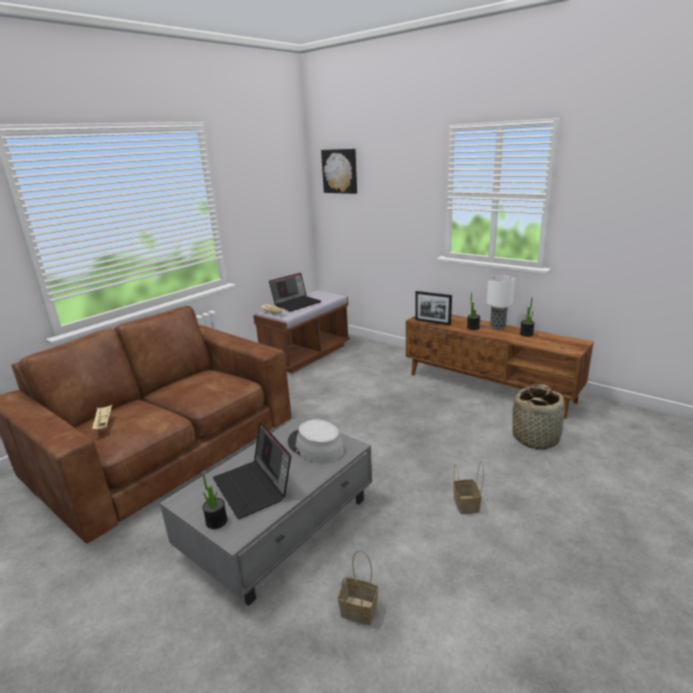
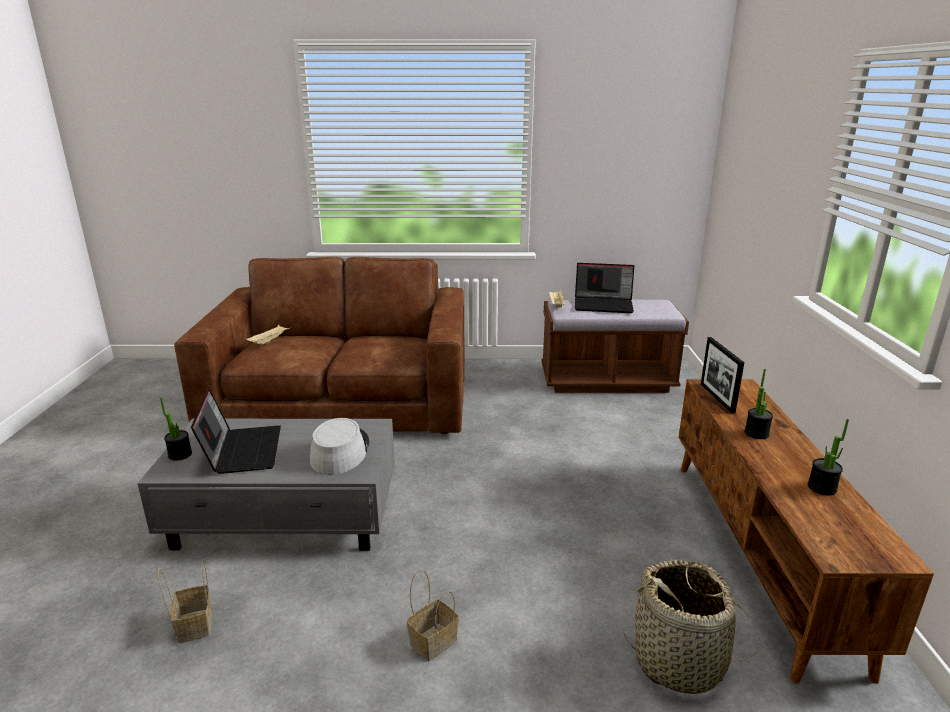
camera: 50 degrees right, 0 degrees up
laptop [213,422,291,519] -> laptop turned 150 degrees clockwise [191,388,281,474]
picture [321,149,357,194] -> none
table lamp [487,275,515,330] -> none

